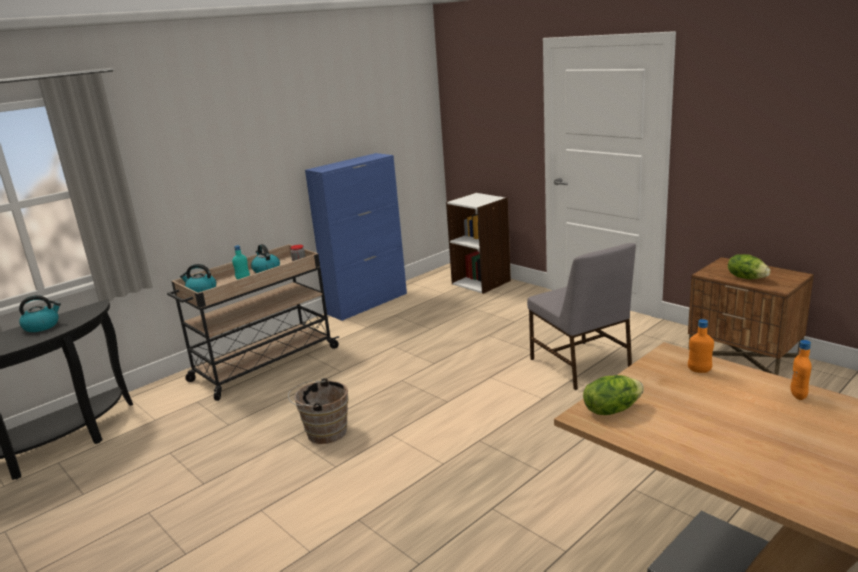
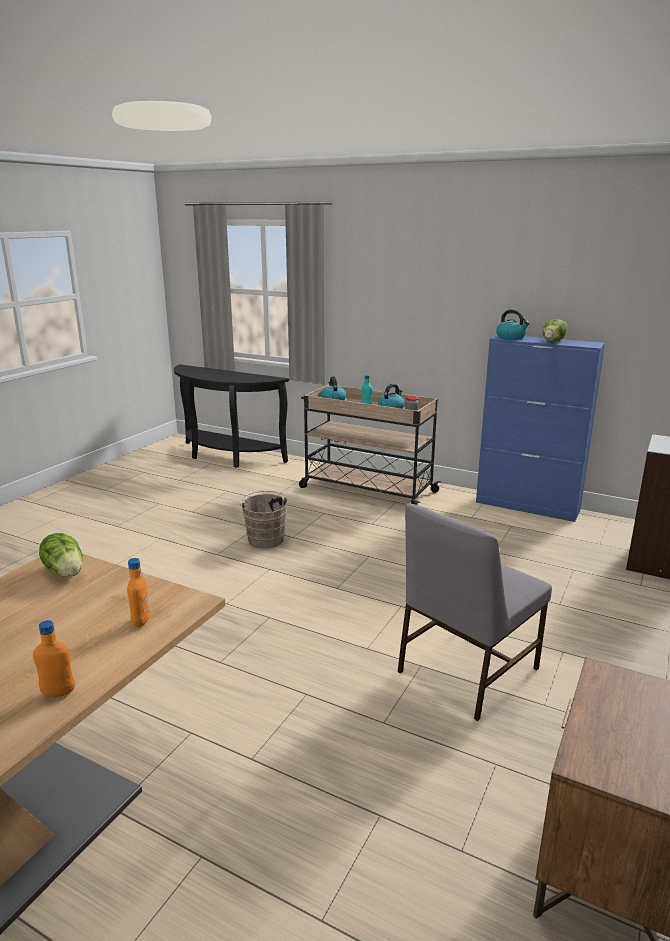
camera: 70 degrees right, 0 degrees up
kettle [19,295,61,332] -> kettle moved to [496,309,530,340]
lettuce [728,254,770,279] -> lettuce moved to [543,319,568,342]

